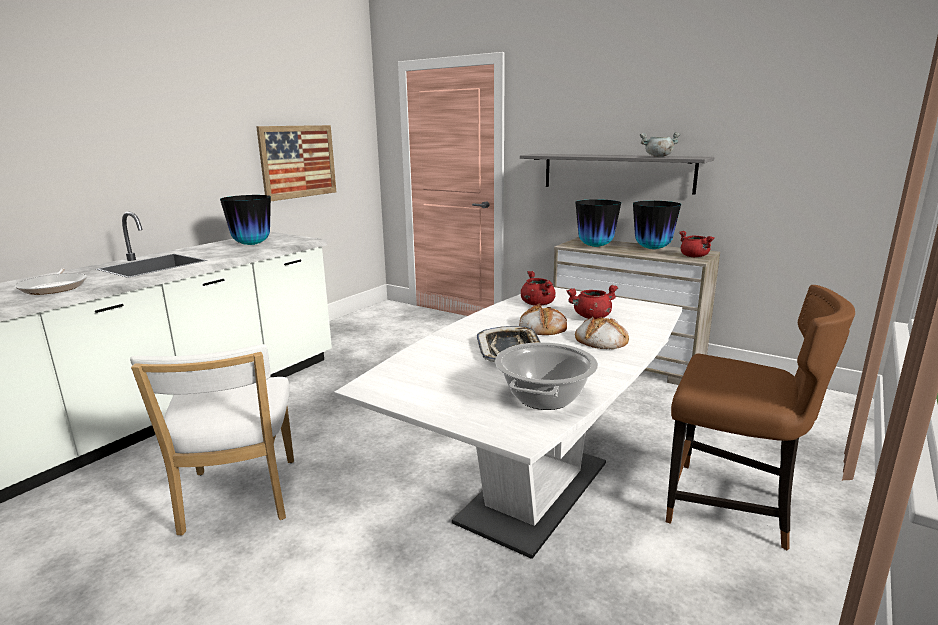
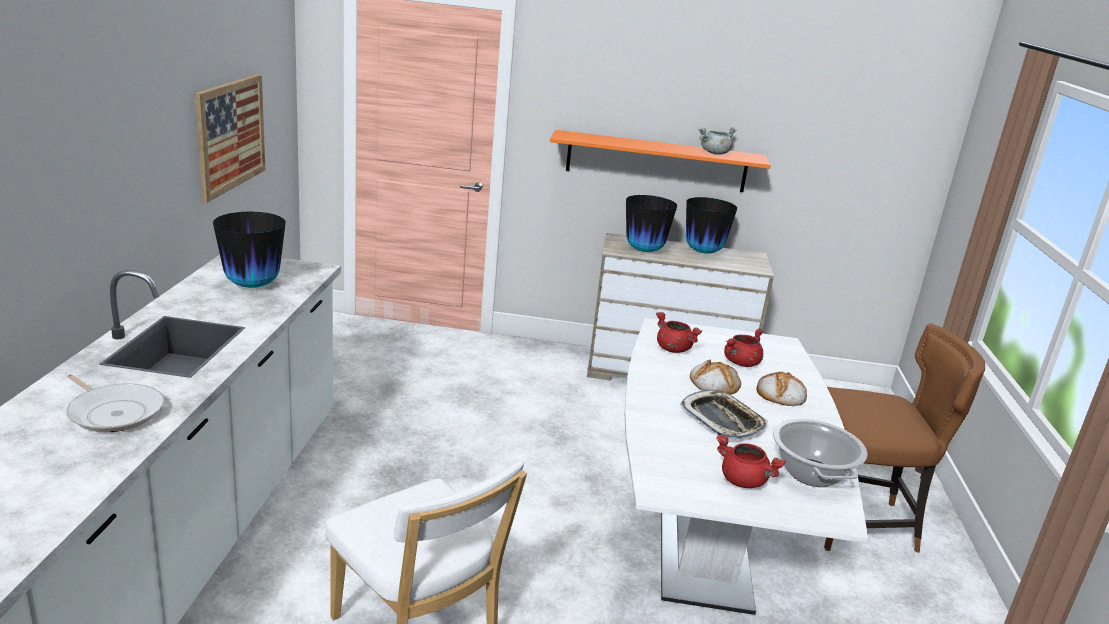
camera: 30 degrees left, 5 degrees up
grey shelf [520,154,714,195] -> orange shelf [550,130,771,192]
red cooking pot [679,231,715,257] -> red cooking pot moved to [716,435,786,488]

